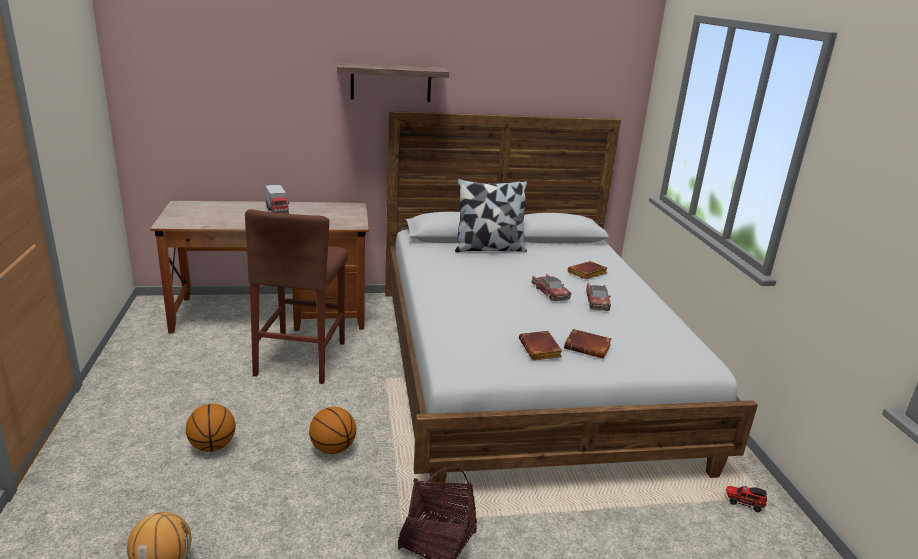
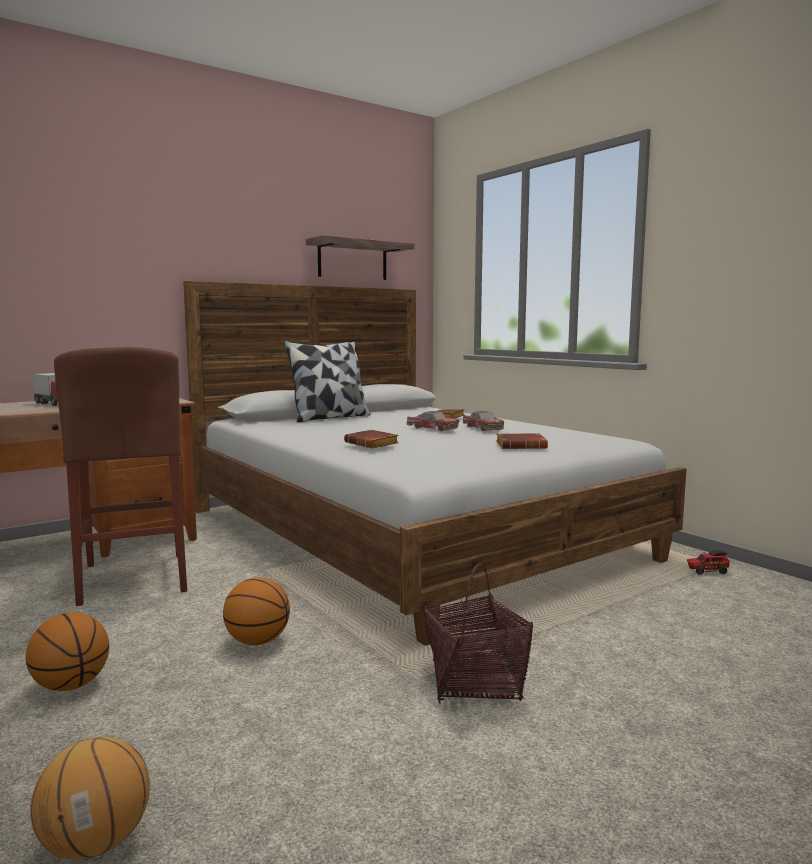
camera: 25 degrees left, 15 degrees down
shelf [337,62,449,102] -> shelf moved to [306,235,415,280]
brown book [519,331,562,360] -> brown book moved to [344,430,399,448]

